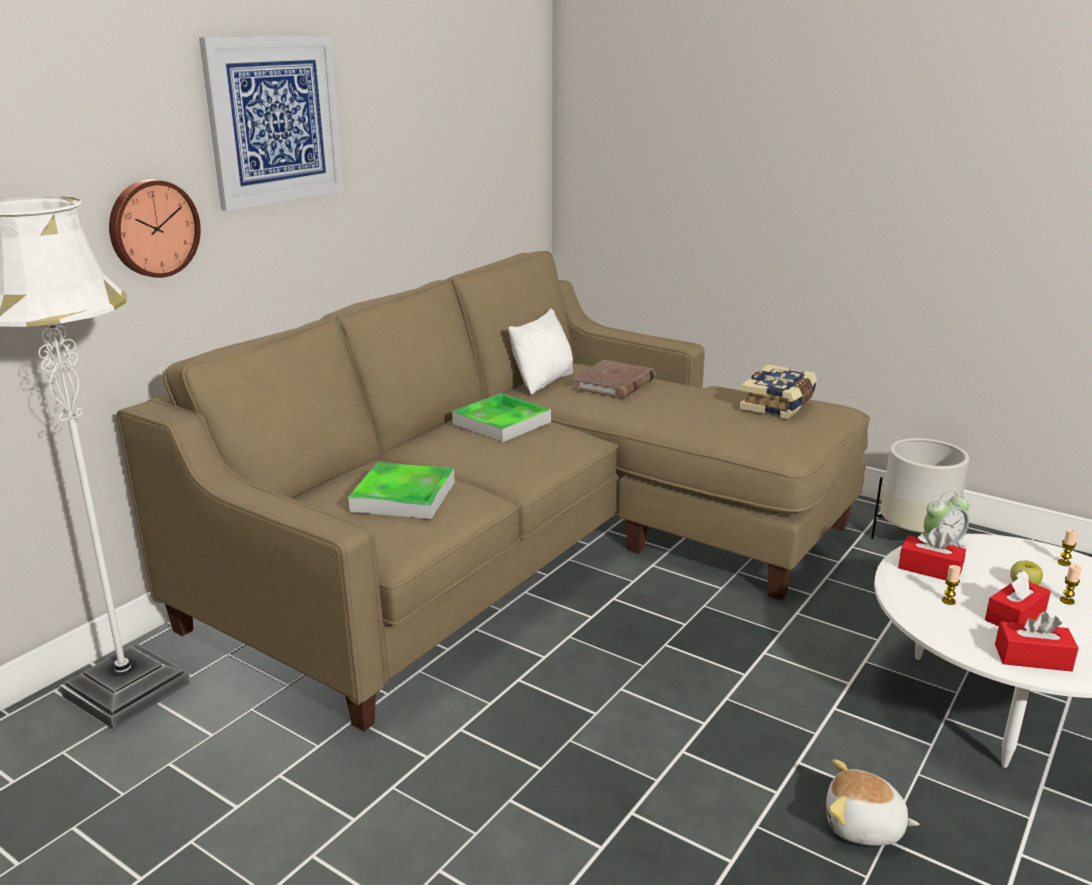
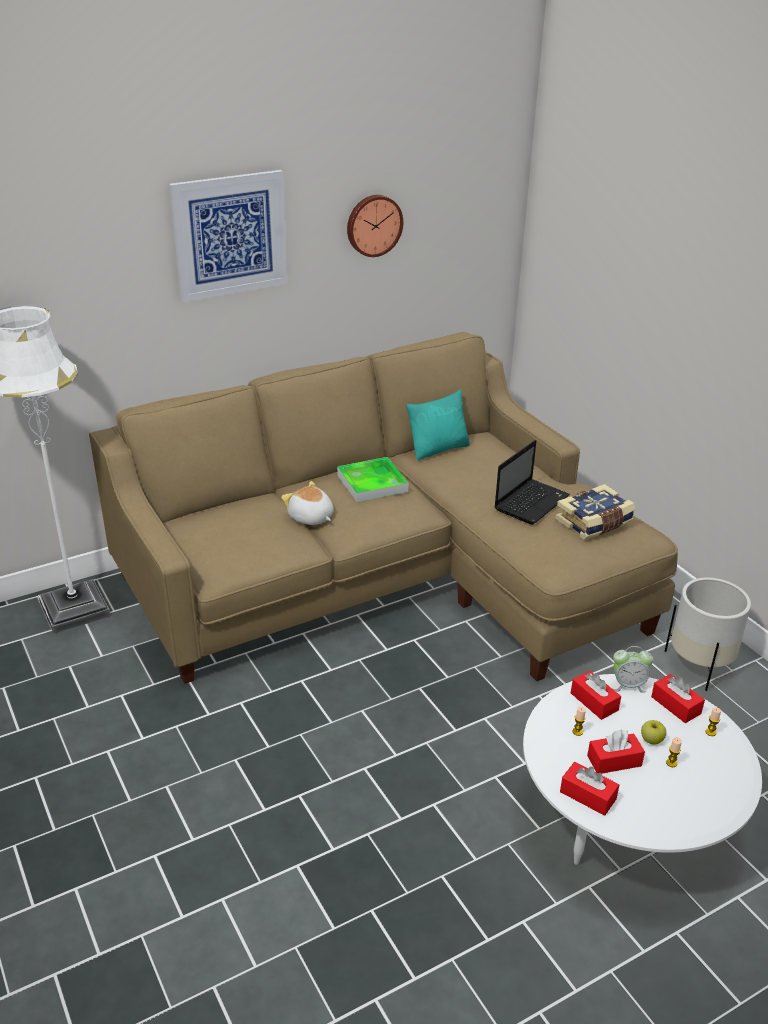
camera: 25 degrees right, 10 degrees up
wall clock [109,179,201,278] -> wall clock moved to [347,195,403,257]
tray [348,462,455,519] -> none
white pillow [508,308,573,394] -> turquoise pillow [407,389,470,460]
brown book [573,360,655,399] -> none
plush toy [826,759,920,846] -> plush toy moved to [281,481,334,525]
none -> laptop [494,440,570,525]
none -> red tissue box [651,674,705,723]

